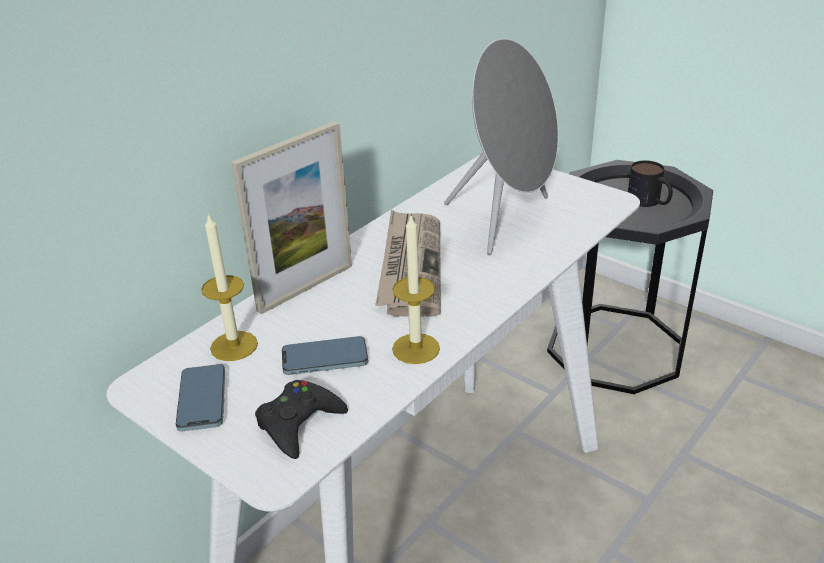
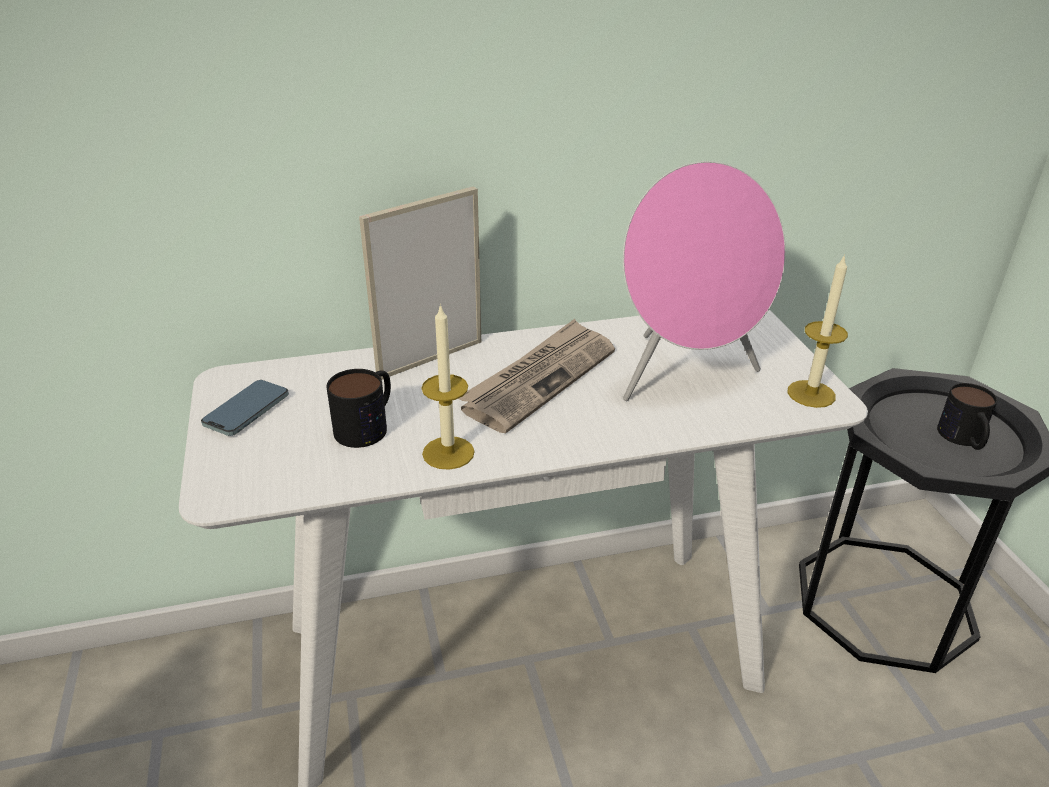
camera: 35 degrees right, 0 degrees up
candle [201,213,258,361] -> candle moved to [787,254,848,408]
picture frame [231,121,352,314] -> picture frame turned 150 degrees clockwise [359,187,481,379]
black game controller [255,380,348,459] -> none
phone [282,336,368,375] -> mug [326,369,391,448]
grey speaker [444,39,558,255] -> pink speaker [623,161,786,401]

